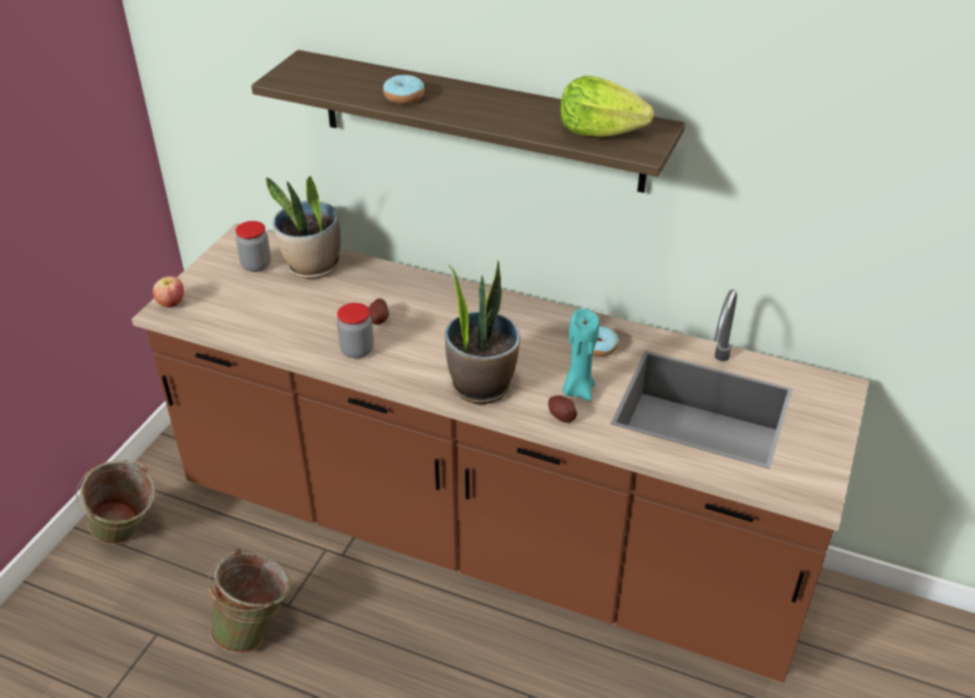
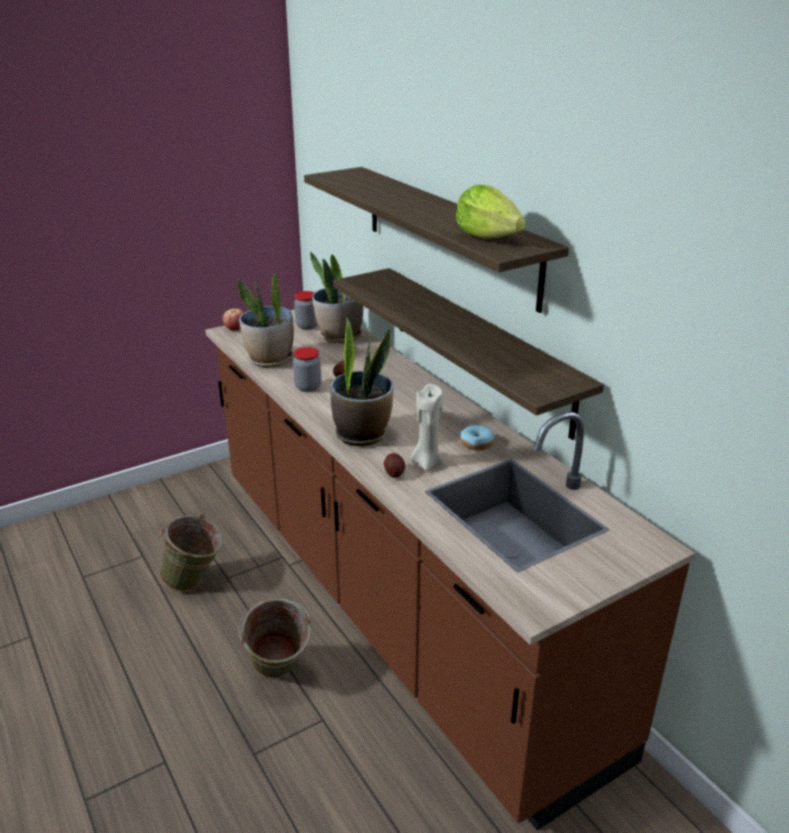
camera: 35 degrees right, 10 degrees down
green bucket [76,460,155,544] -> green bucket moved to [238,598,311,678]
donut [383,75,425,104] -> none
turquoise candle [562,309,599,401] -> beige candle [410,384,443,471]
none -> potted plant [238,273,294,367]
none -> shelf [333,268,604,440]

